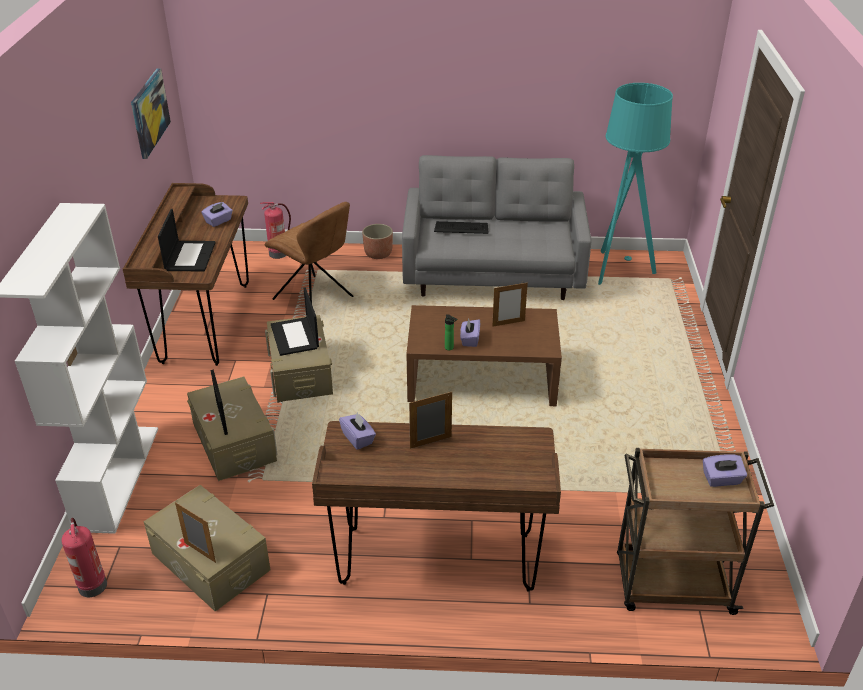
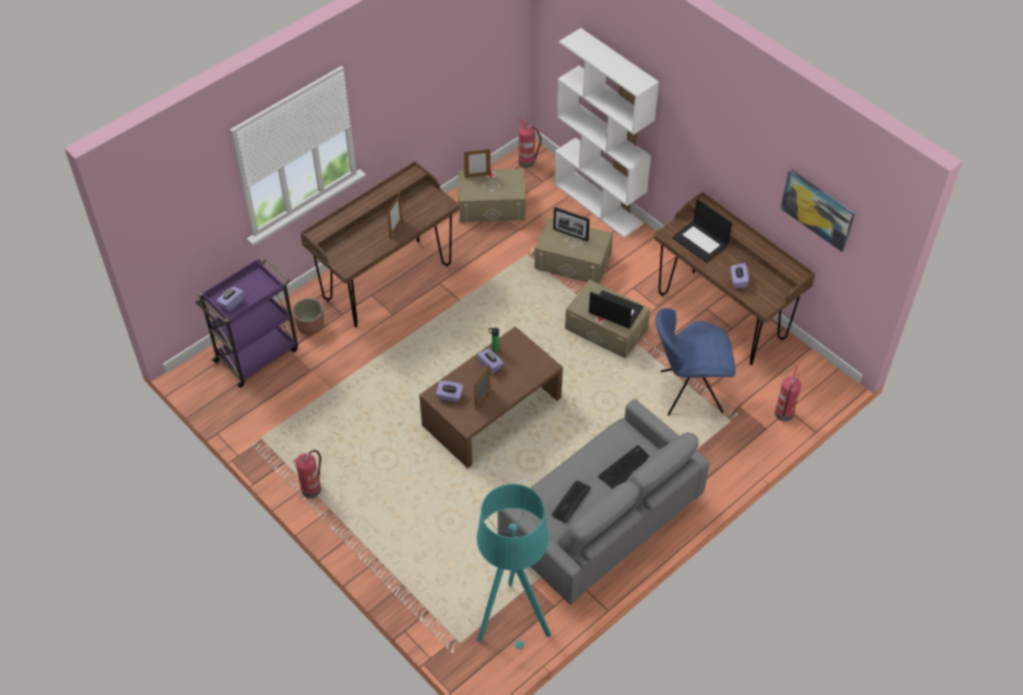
camera: 135 degrees right, 15 degrees up
brown chair [264,202,353,303] -> blue chair [655,308,735,416]
purple tissue box [339,412,376,450] -> purple tissue box moved to [436,380,463,402]
planter [362,224,393,259] -> planter moved to [293,298,324,335]
brown cart [617,448,774,615] -> purple cart [196,258,298,388]
none -> fire extinguisher [293,450,321,498]
none -> keyboard [552,481,591,523]

